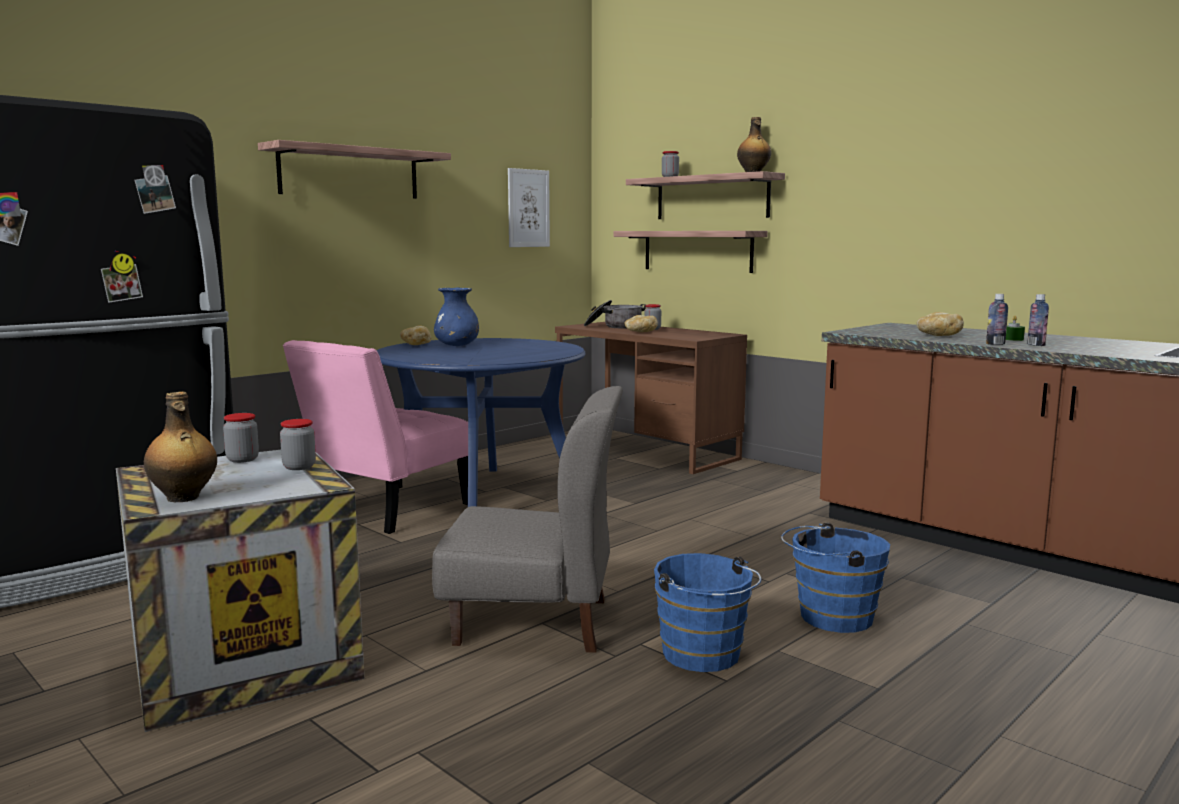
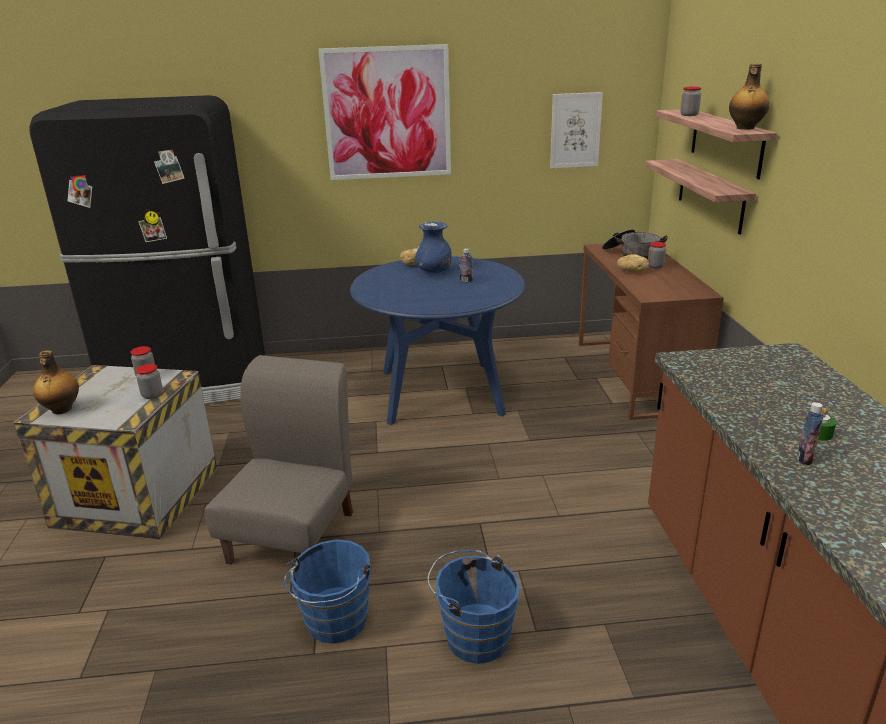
camera: 40 degrees right, 15 degrees up
shelf [258,140,451,199] -> picture [318,44,451,180]
pink chair [283,340,468,534] -> none
grey chair [432,386,623,653] -> grey chair turned 120 degrees counterclockwise [205,355,353,565]
bread [917,312,964,336] -> none
bottle [986,294,1008,345] -> bottle moved to [460,248,473,282]

